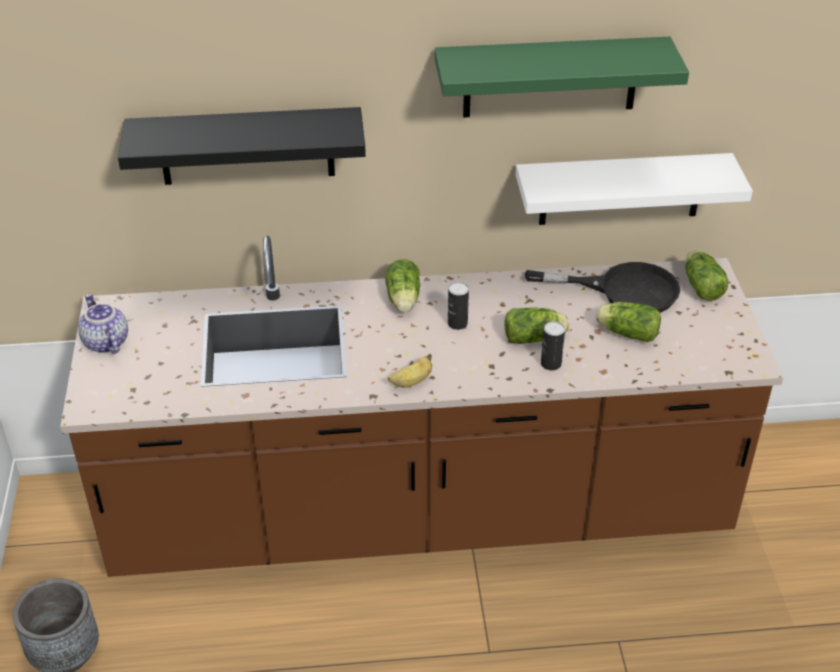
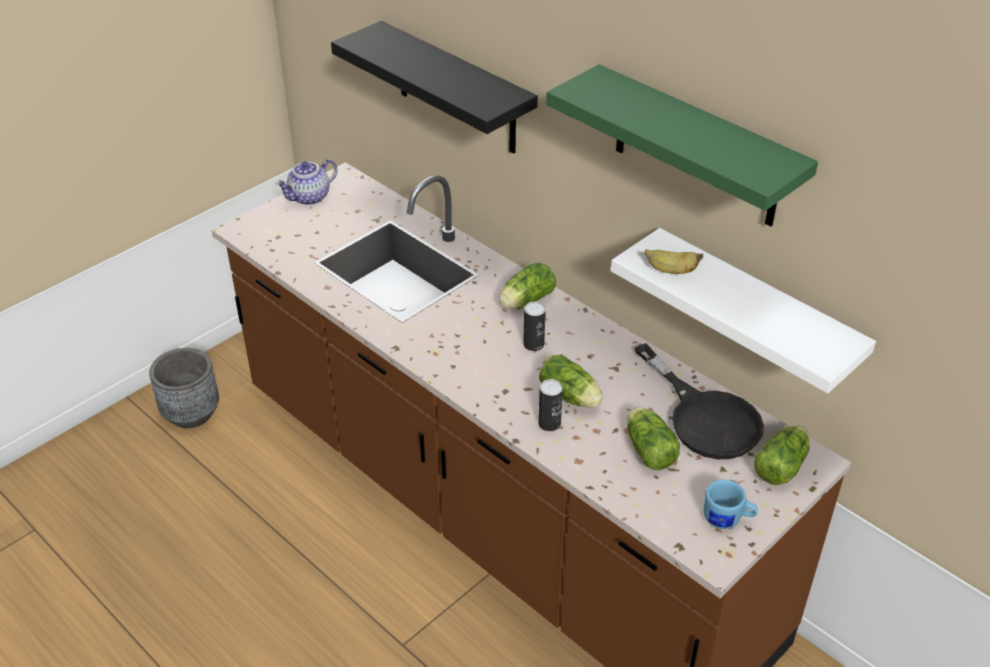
camera: 50 degrees right, 0 degrees up
teapot [78,294,128,354] -> teapot turned 150 degrees counterclockwise [276,159,337,205]
banana [388,353,432,388] -> banana moved to [645,249,703,274]
none -> blue mug [704,480,758,529]

